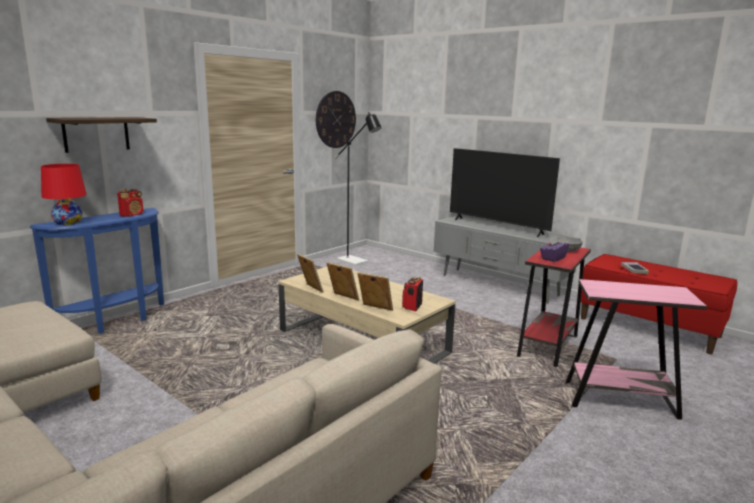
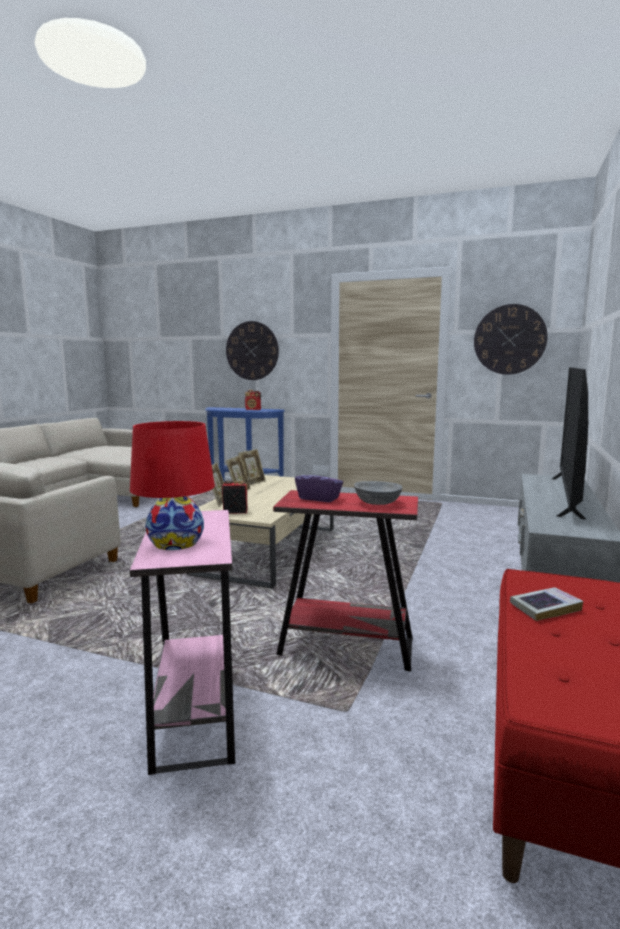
camera: 70 degrees right, 5 degrees down
red table lamp [41,164,87,225] -> red table lamp moved to [130,421,215,550]
shelf [46,117,157,153] -> wall clock [226,321,279,380]
black floor lamp [334,112,382,266] -> none

